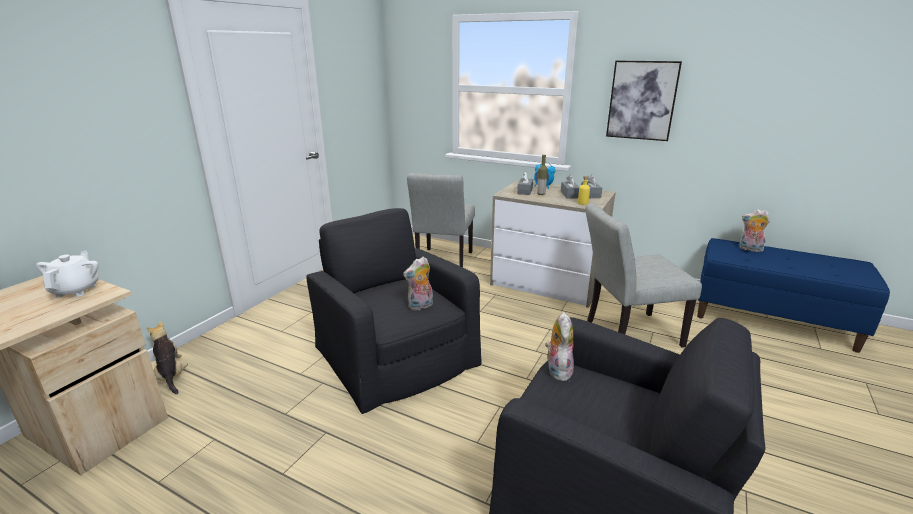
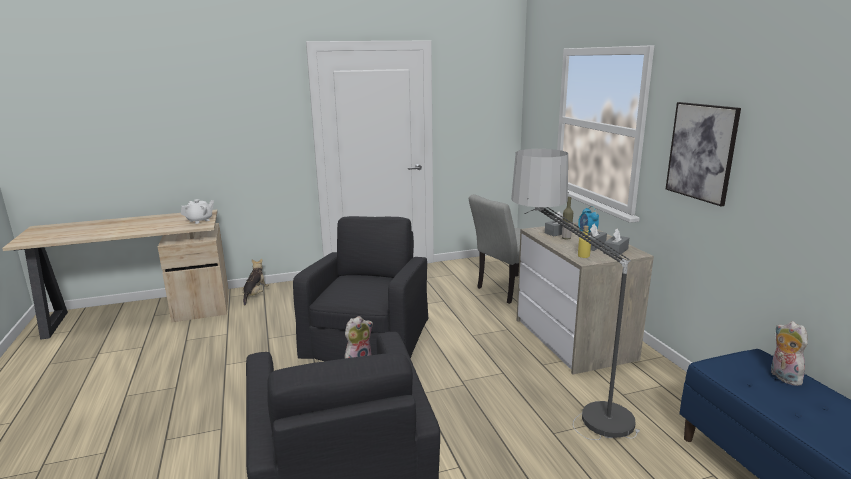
camera: 45 degrees right, 5 degrees down
plush toy [403,257,433,311] -> none
grey chair [585,203,702,348] -> floor lamp [511,149,640,440]

